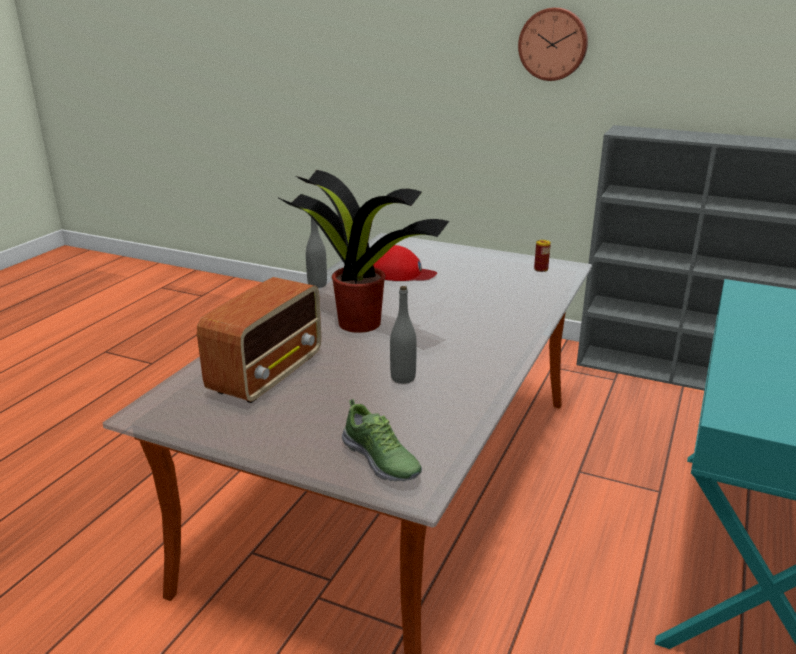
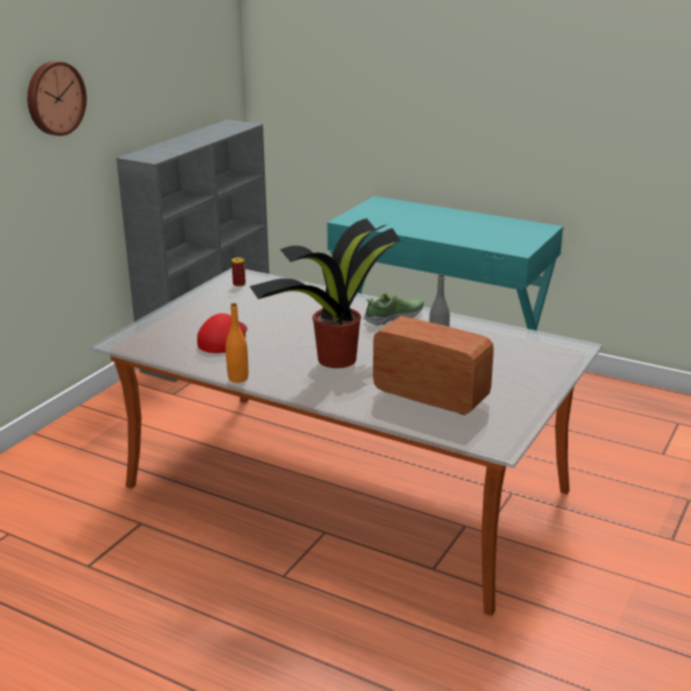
camera: 85 degrees left, 0 degrees up
grey bottle [306,218,327,288] -> orange bottle [226,303,248,383]
shoe [342,399,422,482] -> shoe moved to [364,293,424,326]

